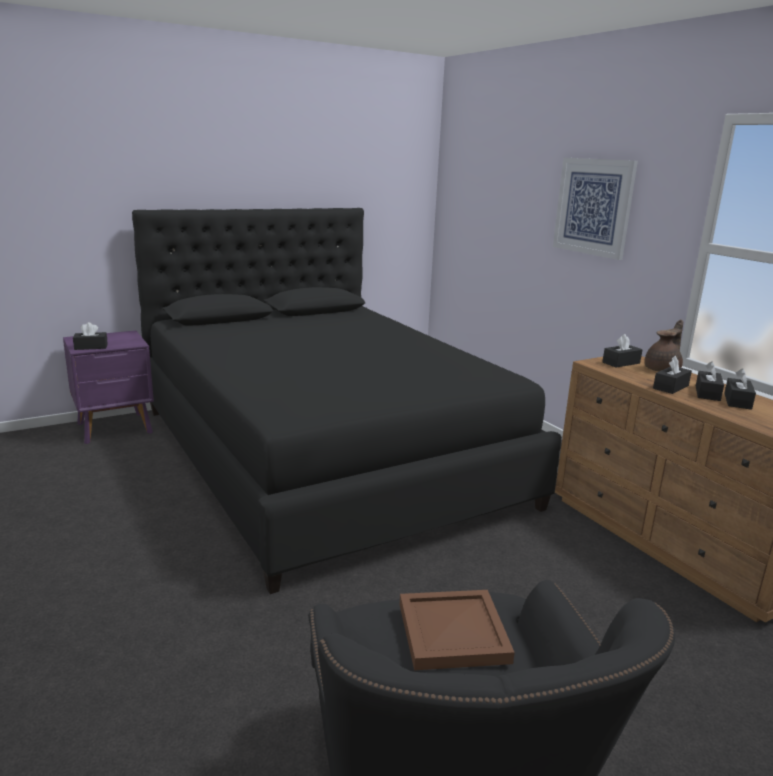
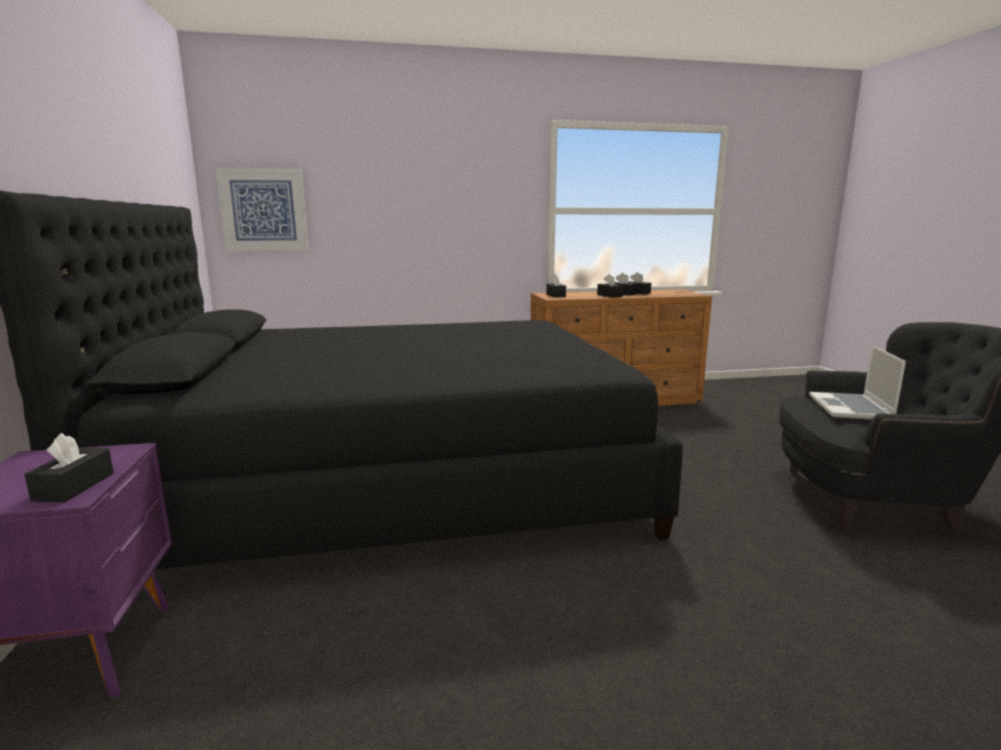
camera: 70 degrees left, 5 degrees down
brown tray [400,590,515,670] -> laptop [809,345,906,420]
picture [553,158,638,260] -> picture moved to [216,167,309,251]
brown teapot [644,319,683,371] -> none

